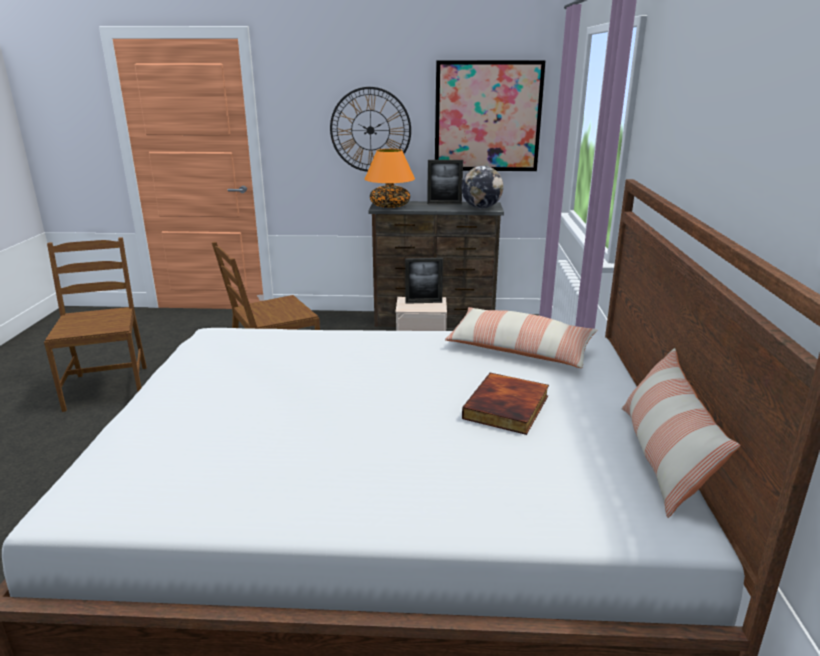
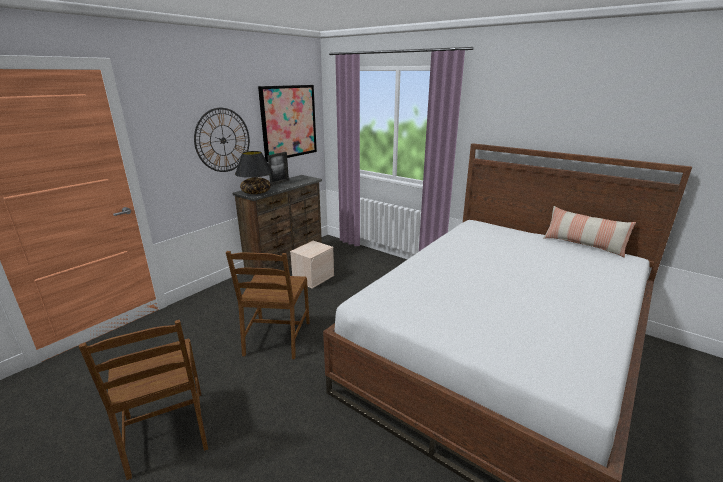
camera: 55 degrees left, 0 degrees up
brown chair [44,237,147,412] -> brown chair turned 135 degrees counterclockwise [79,320,208,480]
orange table lamp [365,149,415,208] -> black table lamp [235,151,273,194]
picture frame [405,258,443,304] -> none
pillow [445,307,597,368] -> none
globe [462,166,503,208] -> none
book [462,373,549,435] -> none

